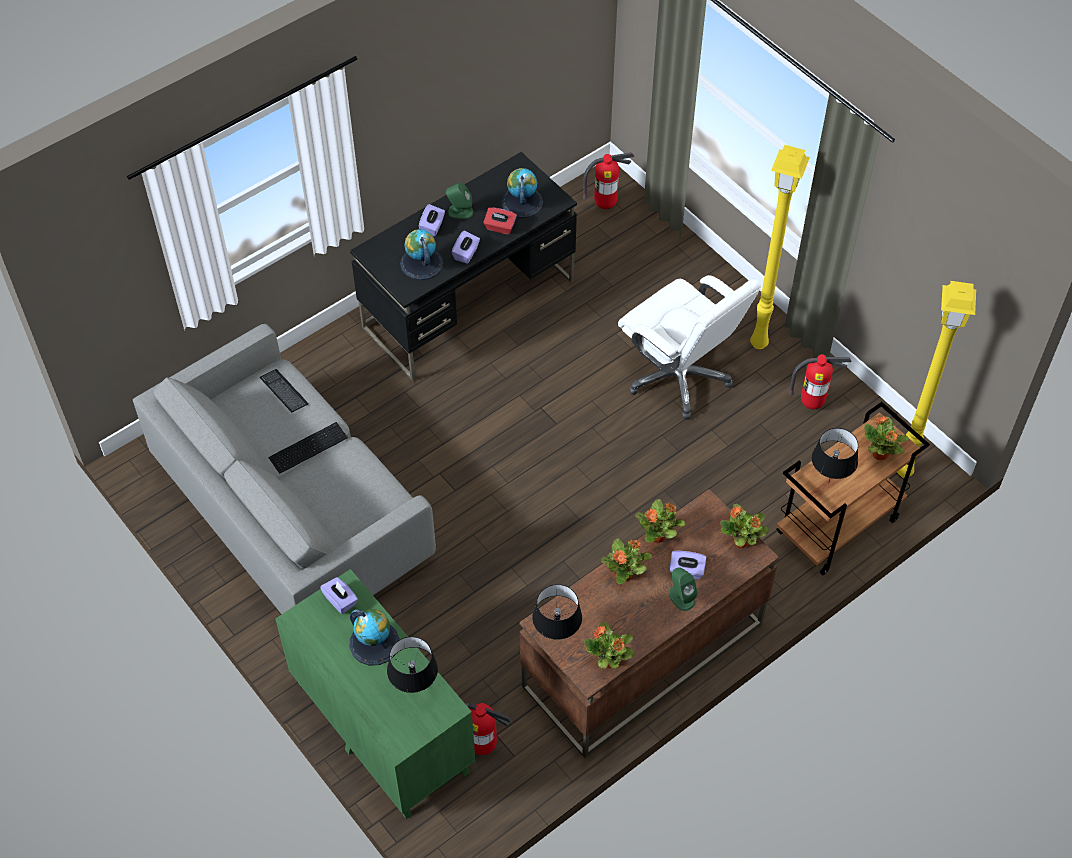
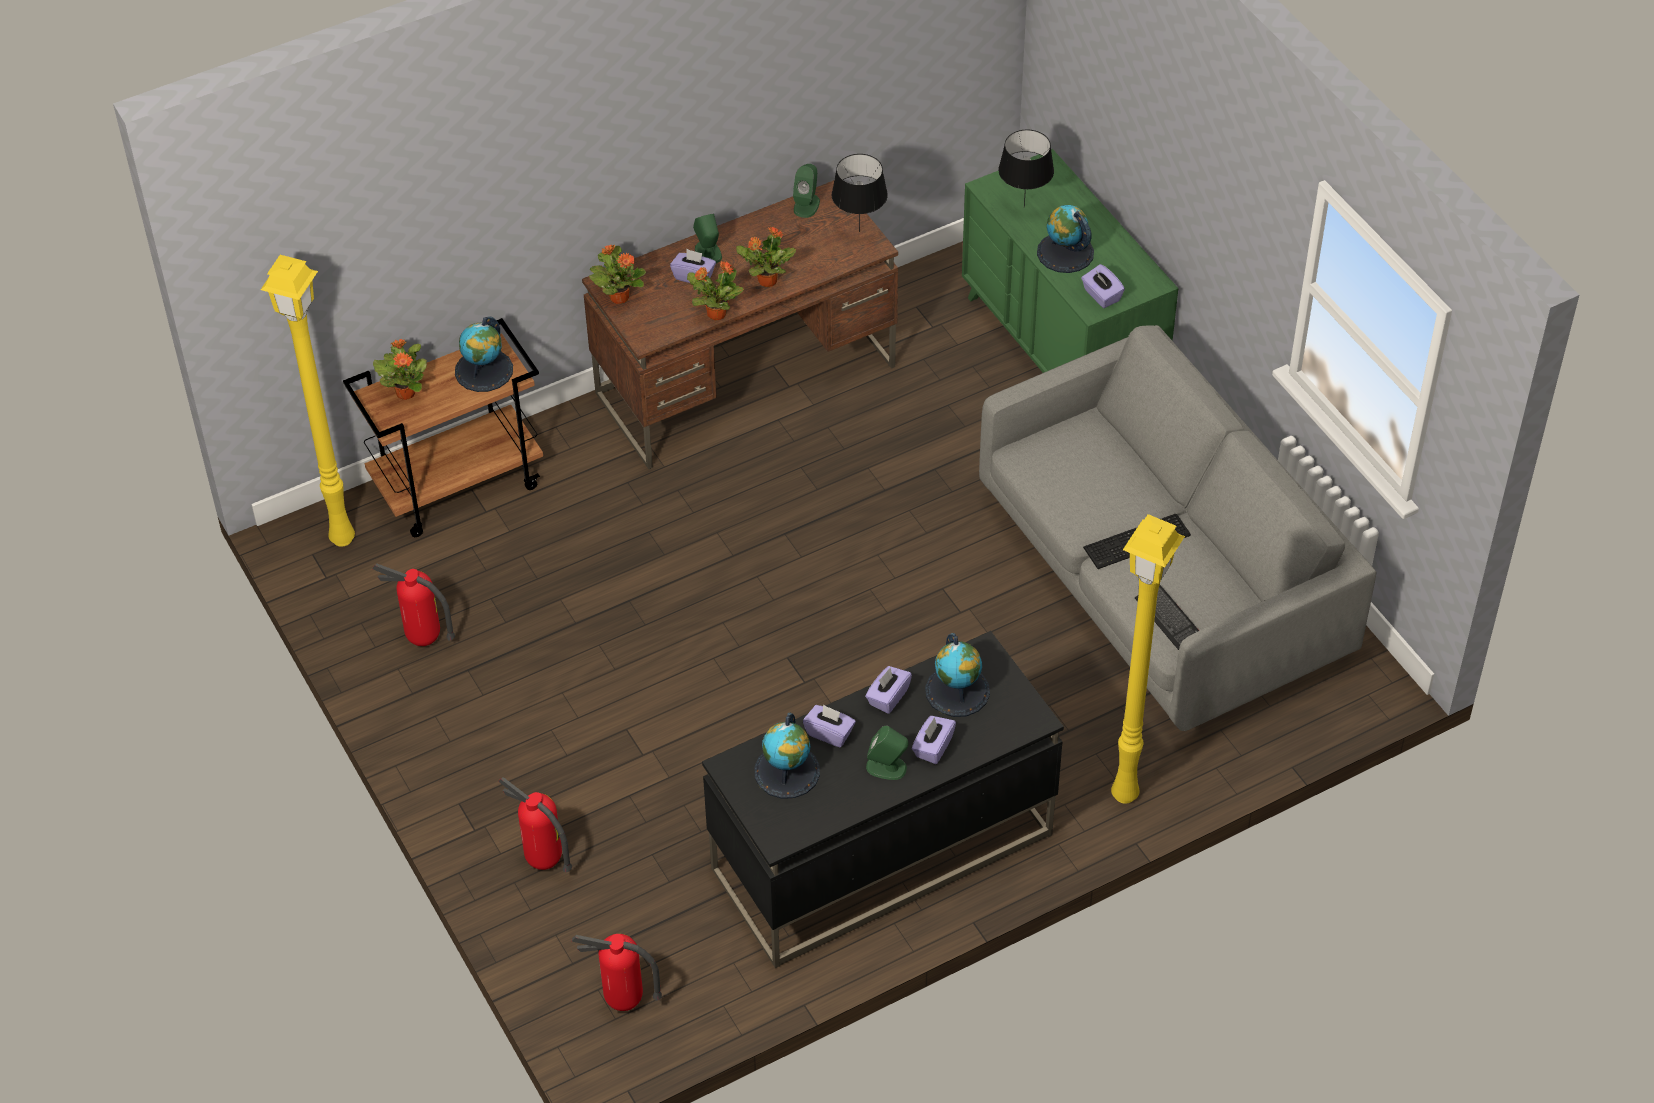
camera: 170 degrees left, 5 degrees down
fire extinguisher [465,703,512,755] -> fire extinguisher moved to [498,777,572,872]
red tissue box [483,207,517,235] -> purple tissue box [803,704,856,747]
potted plant [584,622,635,669] -> green speaker [793,164,820,218]
white office chair [618,275,761,419] -> none
yellow floor lamp [750,145,810,349] -> yellow floor lamp moved to [1111,514,1185,804]
black table lamp [812,428,858,481] -> globe [455,316,513,392]

